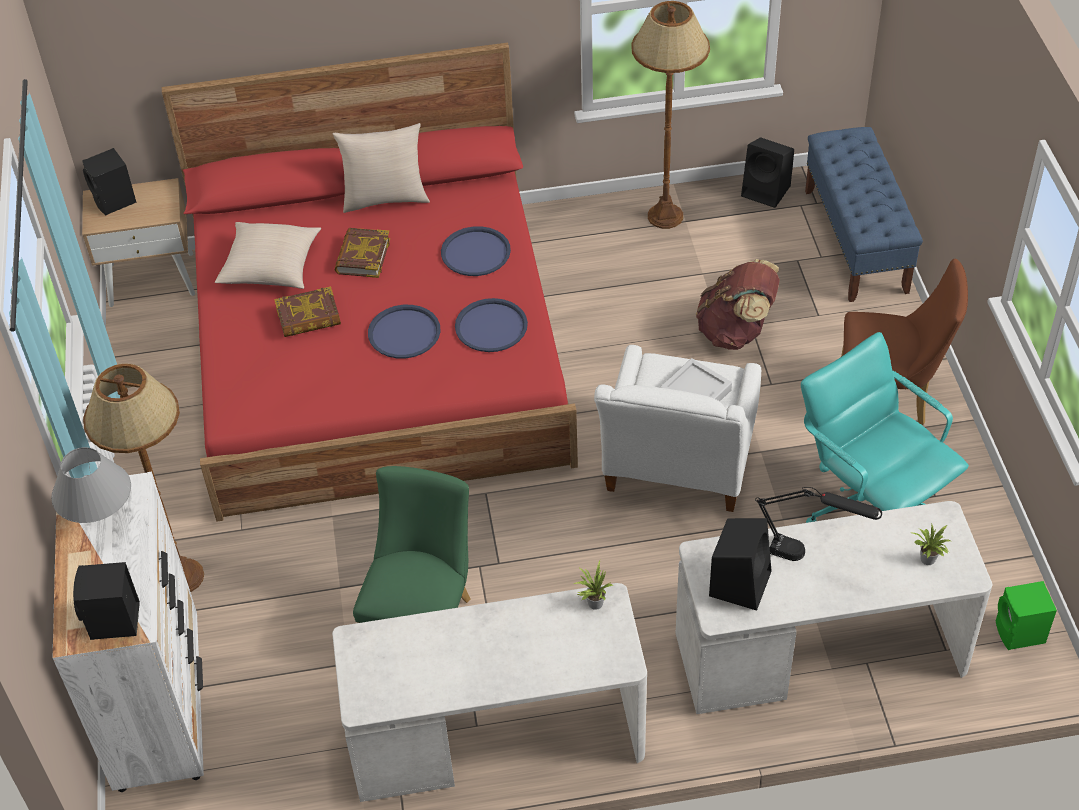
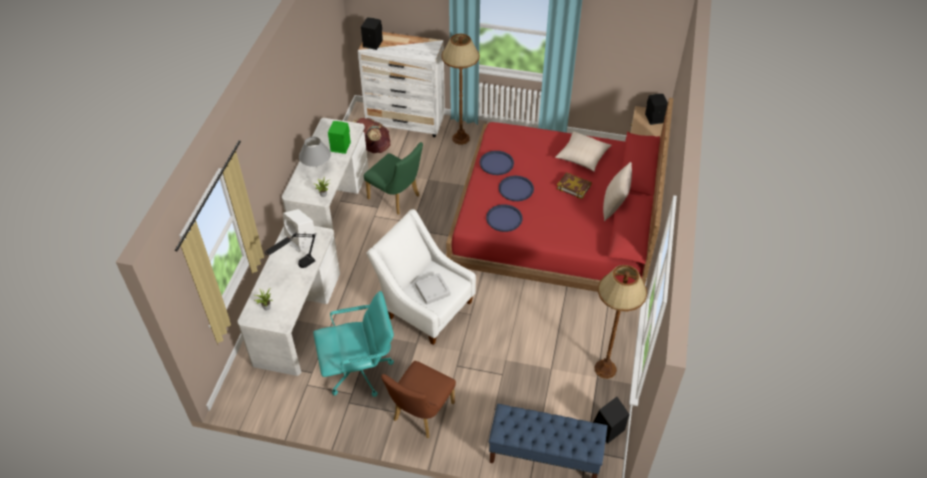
camera: 110 degrees right, 0 degrees up
grey table lamp [51,447,131,523] -> grey table lamp moved to [299,137,331,167]
book [274,287,341,337] -> none
blue tray [441,226,511,276] -> blue tray moved to [480,151,514,175]
brown backpack [696,259,780,350] -> brown backpack moved to [352,118,391,153]
black speaker [709,518,772,611] -> white speaker [283,209,317,253]
green speaker [996,581,1057,650] -> green speaker moved to [328,121,351,154]

